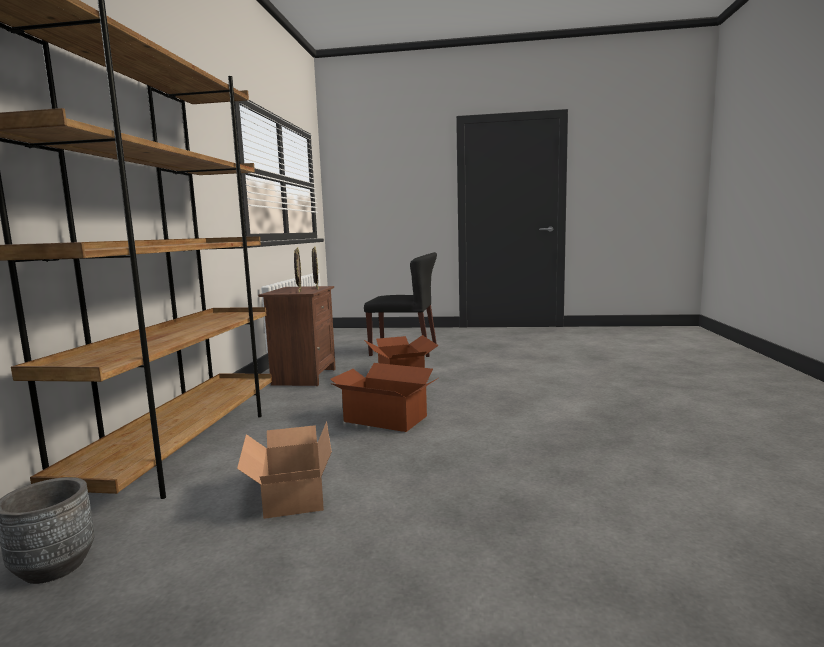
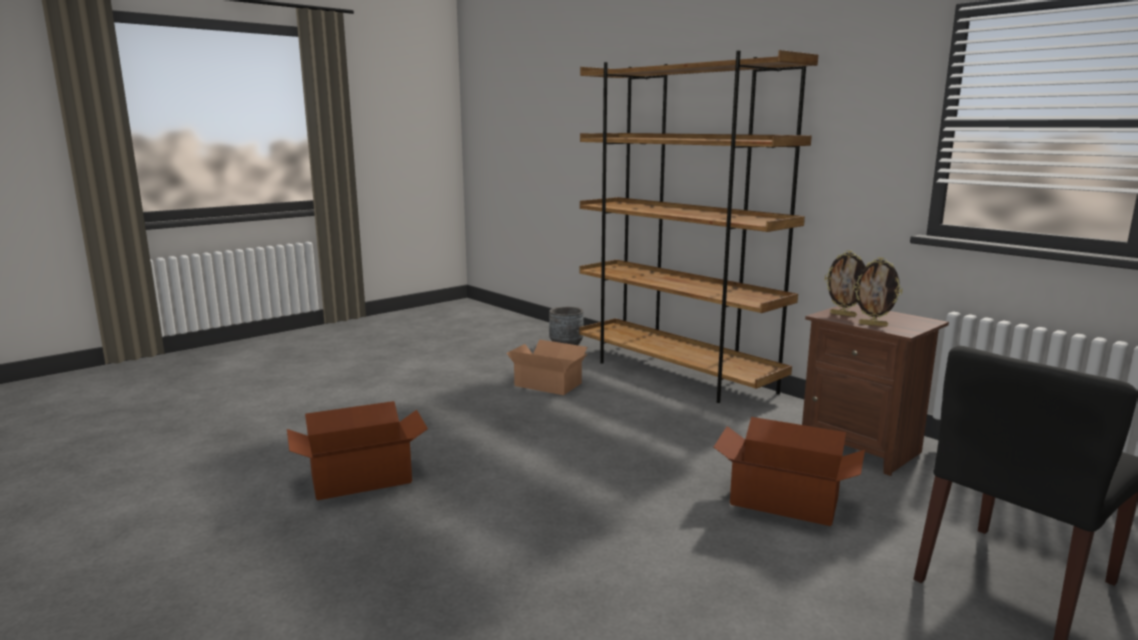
camera: 130 degrees right, 5 degrees up
cardboard box [330,363,438,432] -> cardboard box moved to [287,401,428,500]

